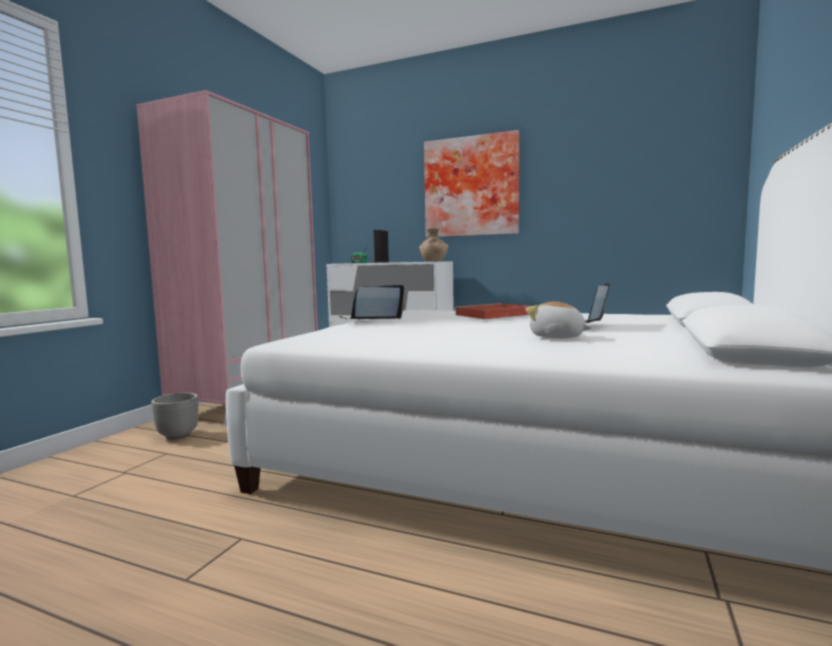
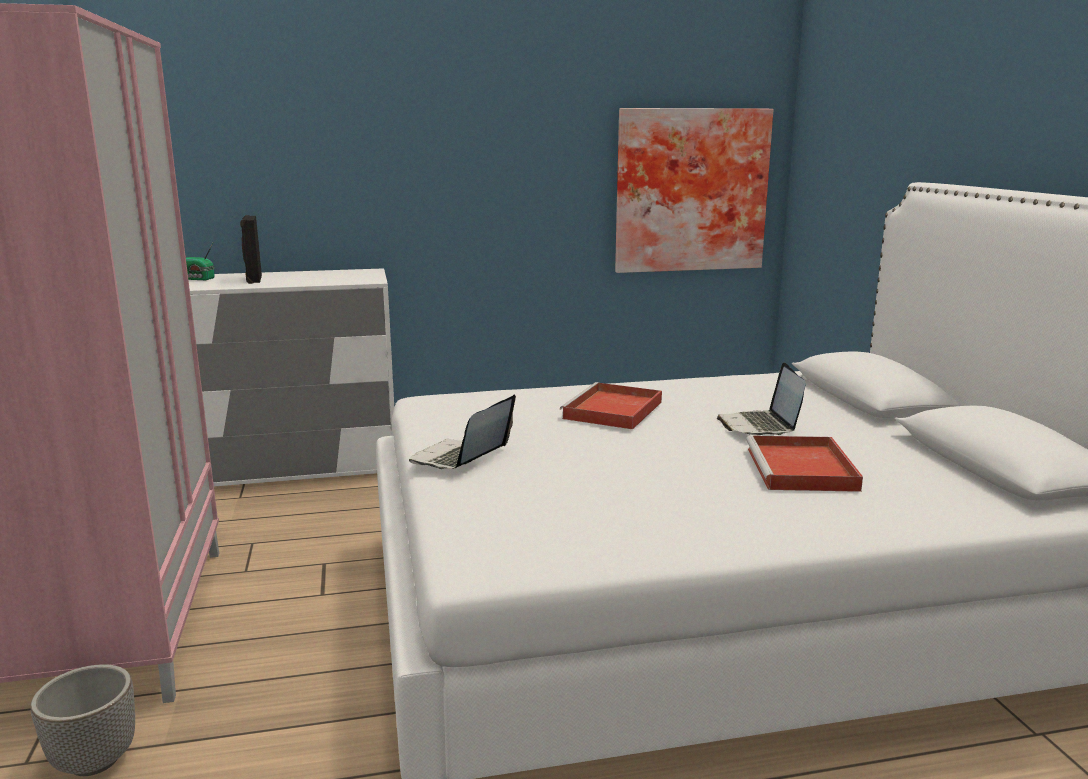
camera: 35 degrees left, 10 degrees up
brown vase [419,228,448,262] -> none
picture [424,130,519,237] -> picture moved to [615,108,774,273]
plush toy [525,301,591,338] -> red tray [746,435,863,492]

